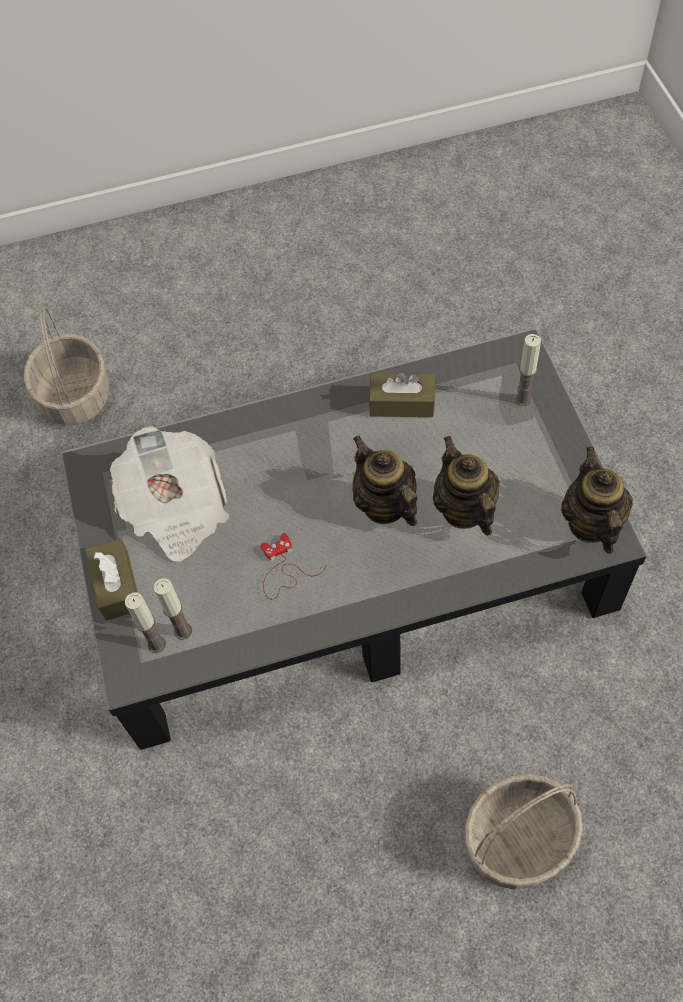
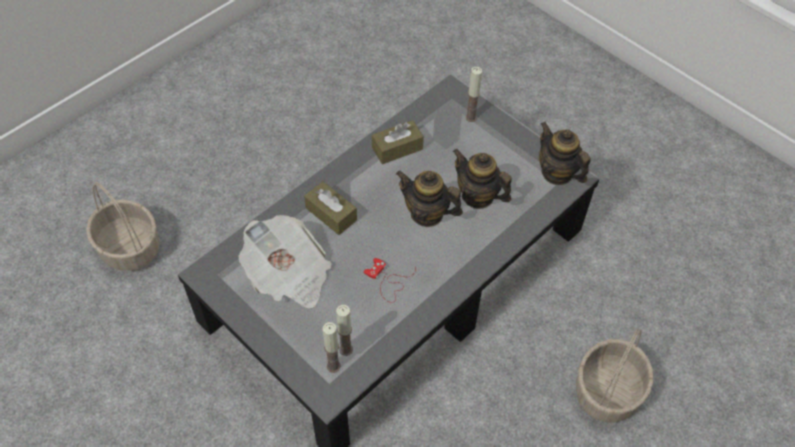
camera: 35 degrees left, 5 degrees down
brown tissue box [85,538,138,621] -> brown tissue box moved to [304,181,357,235]

